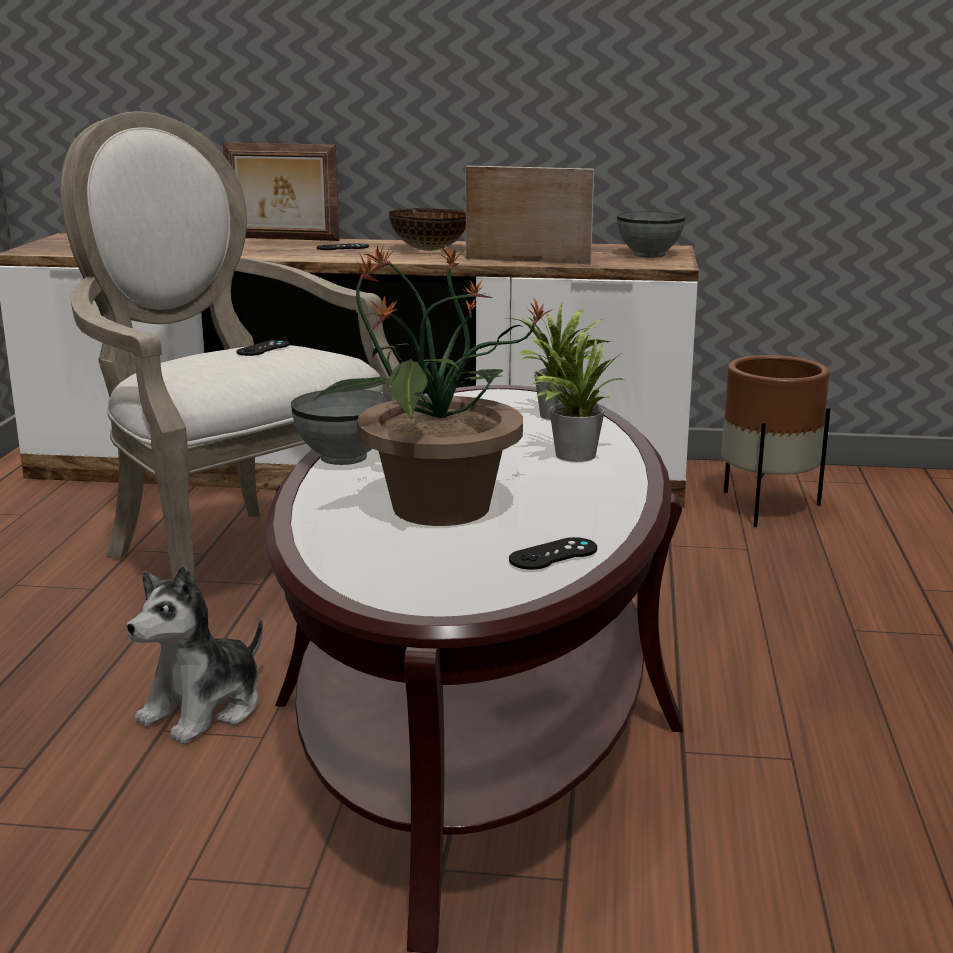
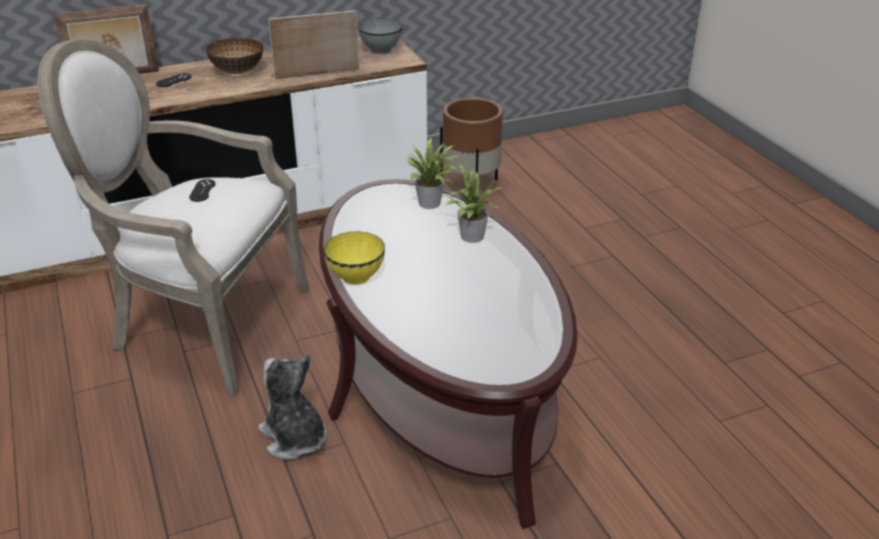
camera: 30 degrees left, 15 degrees up
plush toy [127,565,263,744] -> plush toy turned 135 degrees clockwise [258,354,327,460]
grey bowl [291,389,392,465] -> yellow bowl [324,231,385,285]
potted plant [313,244,551,526] -> none
black game controller [509,537,597,570] -> none

